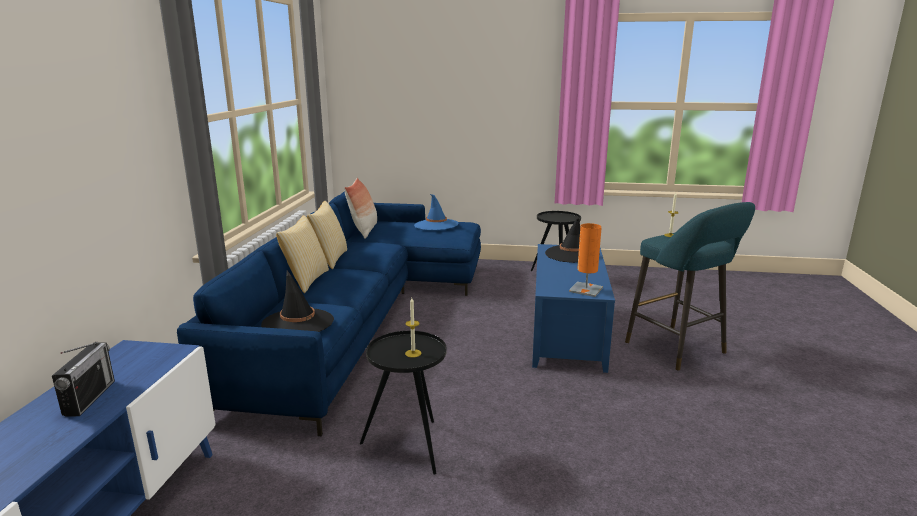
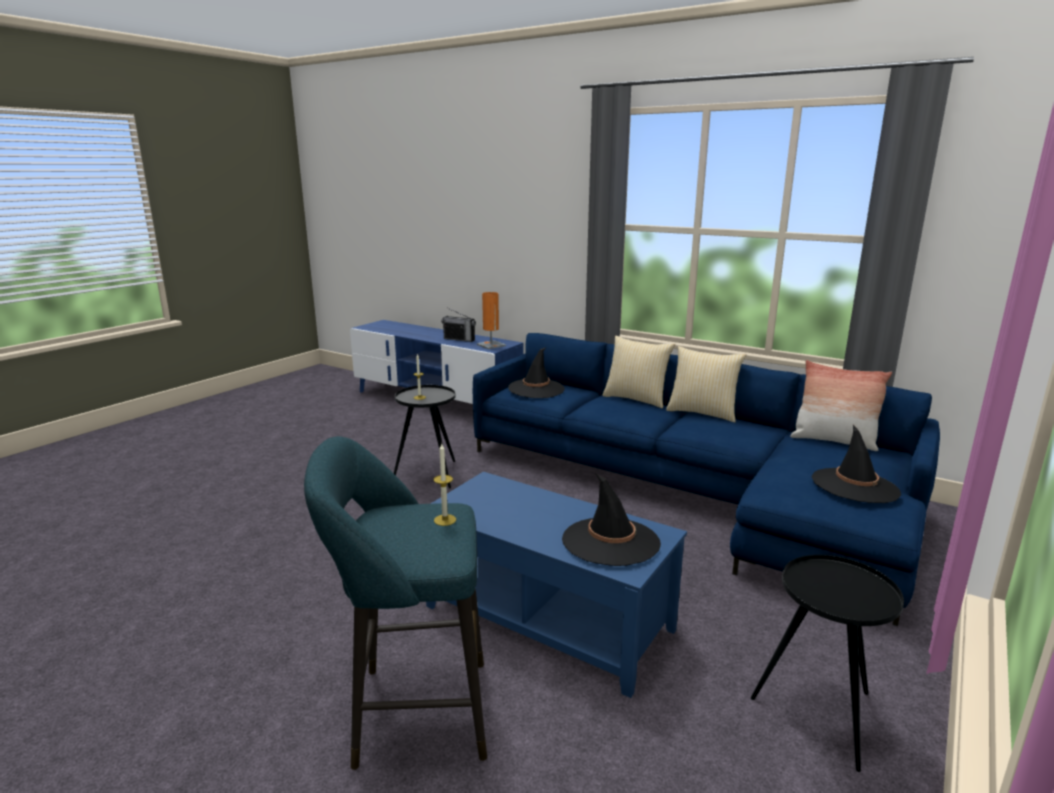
camera: 115 degrees right, 0 degrees up
blue hat [414,194,458,230] -> black hat [812,425,901,503]
orange table lamp [569,223,603,297] -> orange table lamp moved to [477,292,506,349]

